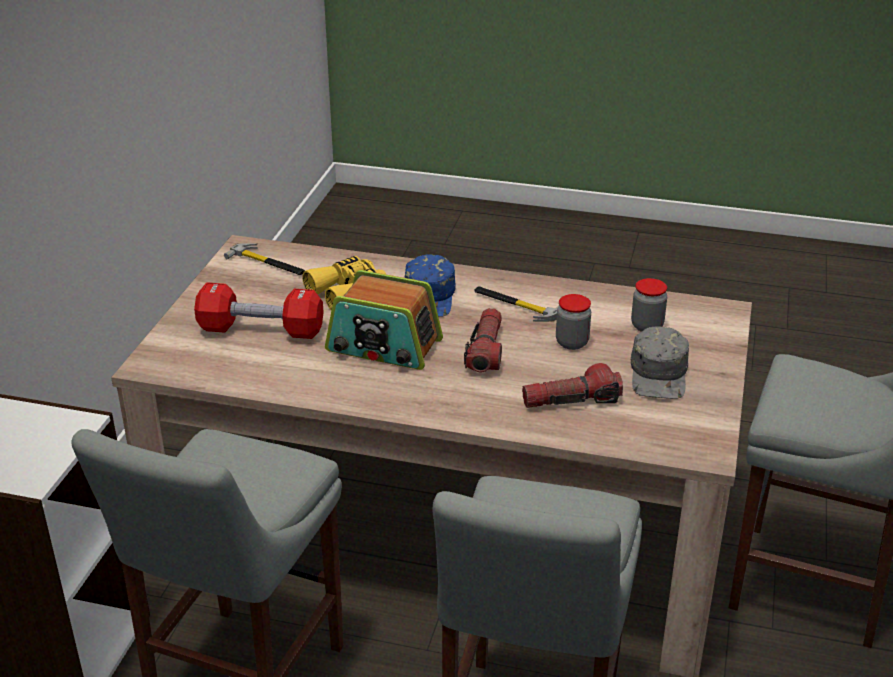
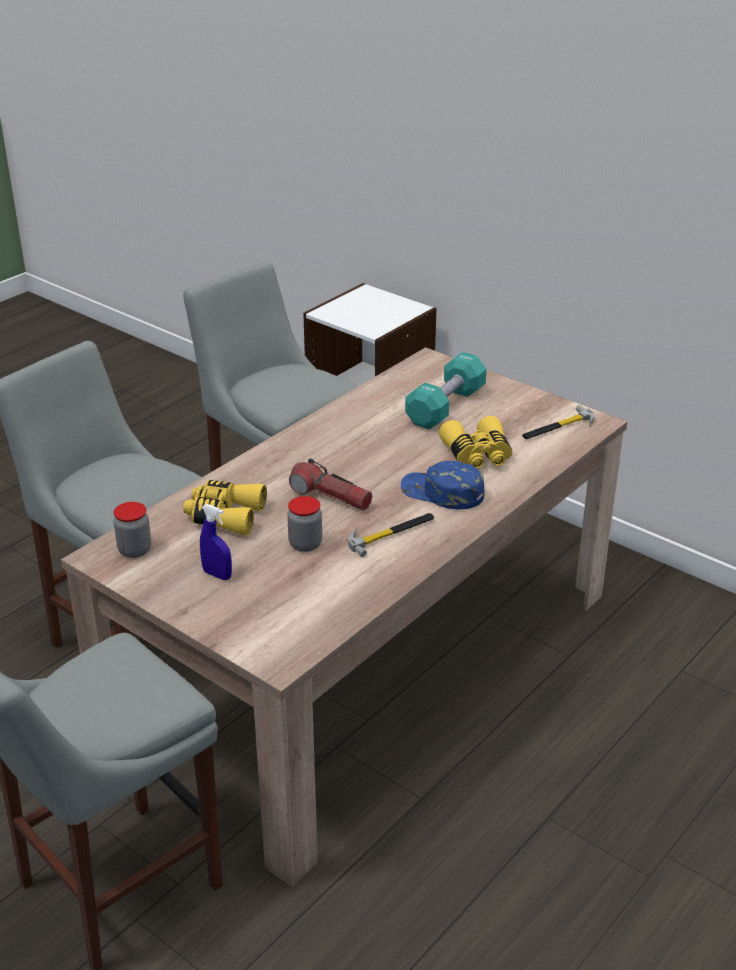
camera: 115 degrees right, 0 degrees up
red dumbbell [194,282,324,339] -> turquoise dumbbell [405,352,487,429]
radio [325,270,443,370] -> none
flashlight [522,363,623,408] -> yellow binoculars [183,480,267,535]
jar [631,278,667,332] -> jar moved to [114,502,151,558]
grey cap [631,326,689,399] -> blue spray bottle [200,504,232,580]

